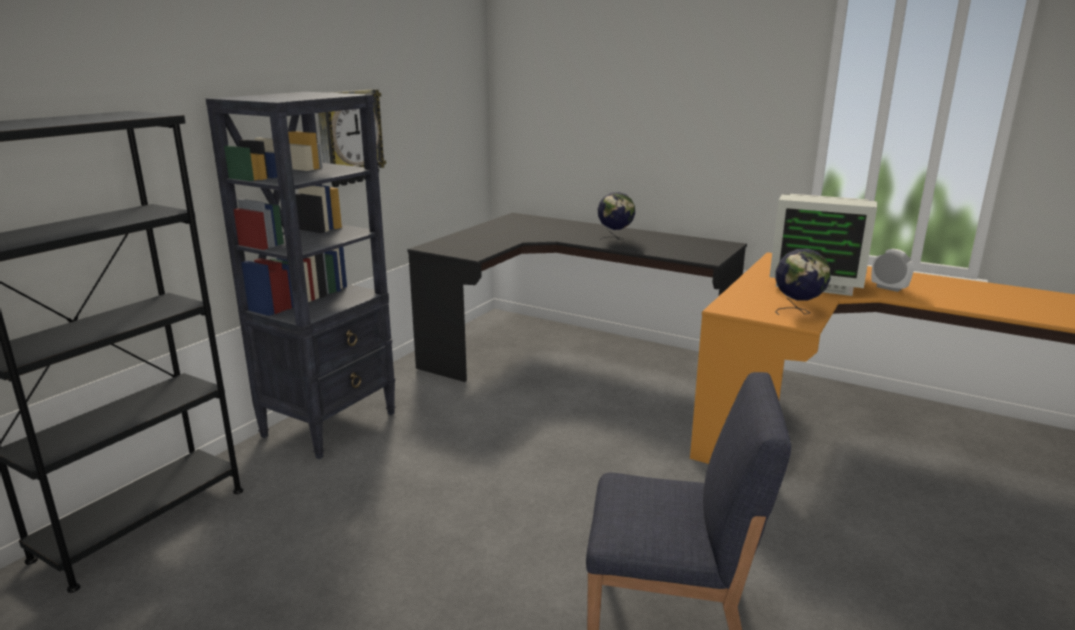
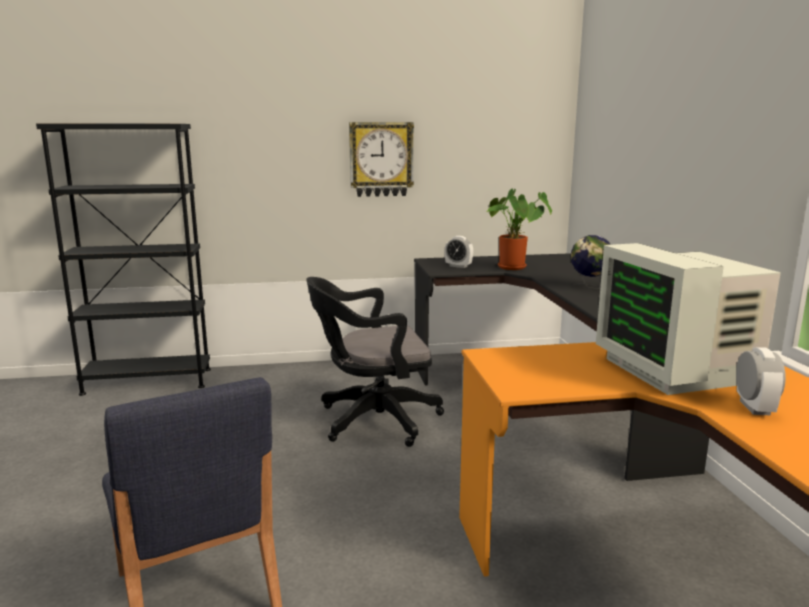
camera: 50 degrees right, 5 degrees down
black bookcase [206,92,396,459] -> none
globe [775,249,830,315] -> none
none -> black office chair [306,277,444,447]
none -> alarm clock [445,236,473,268]
none -> potted plant [486,189,552,270]

